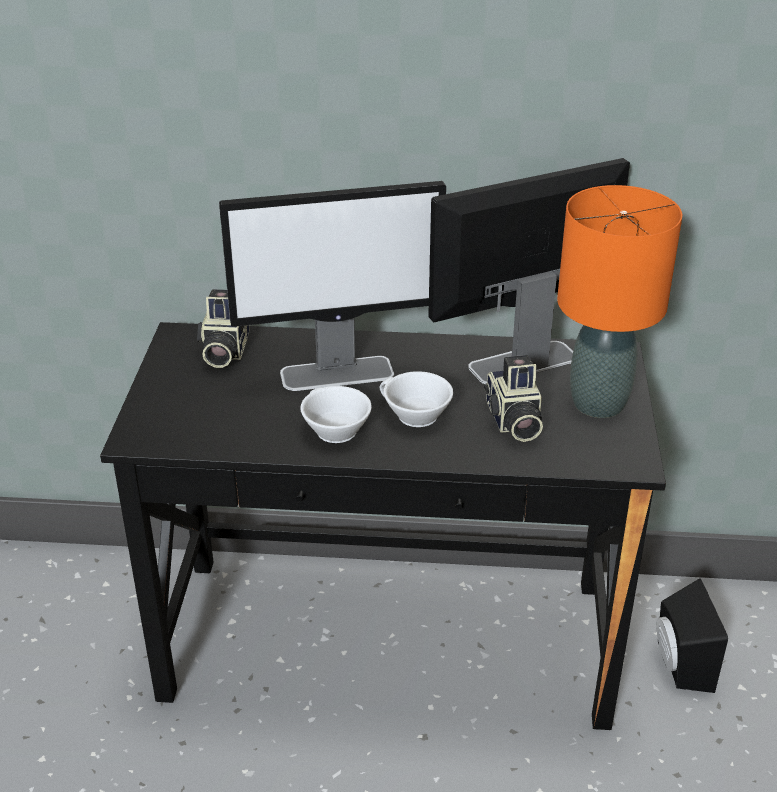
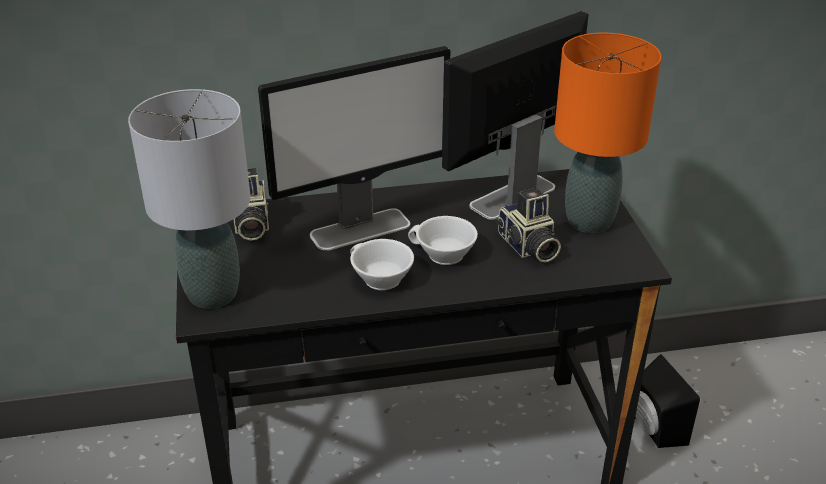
camera: 15 degrees left, 0 degrees up
none -> grey table lamp [128,89,251,309]

